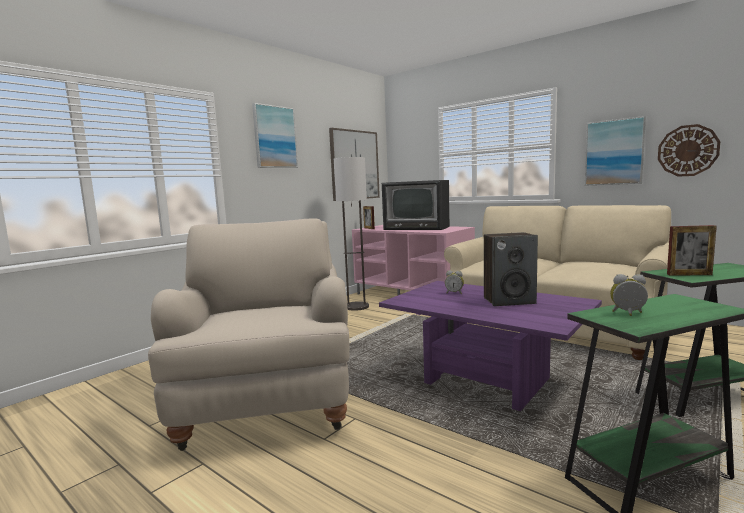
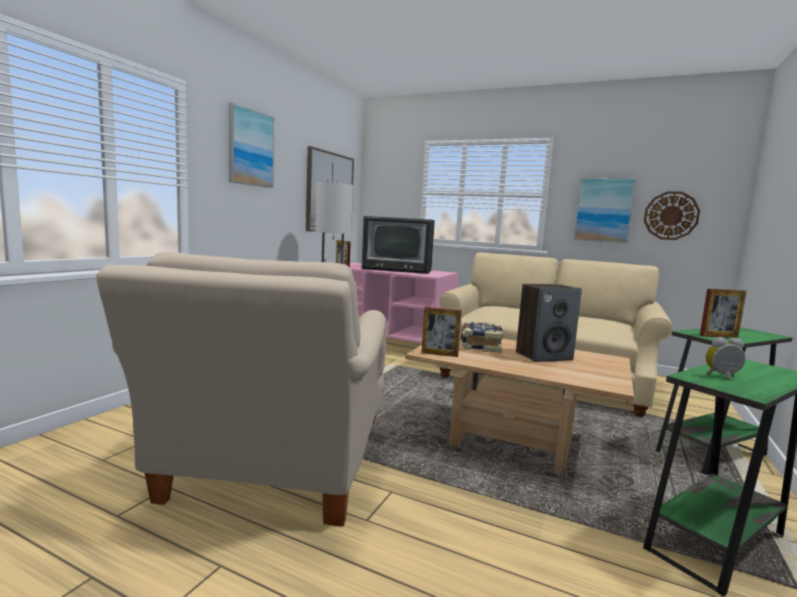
camera: 15 degrees left, 0 degrees up
beige armchair [148,219,349,451] -> beige armchair turned 150 degrees counterclockwise [96,252,387,527]
purple coffee table [379,281,602,411] -> beige coffee table [405,332,634,475]
alarm clock [445,271,464,294] -> book [461,320,503,353]
none -> picture frame [421,307,462,357]

